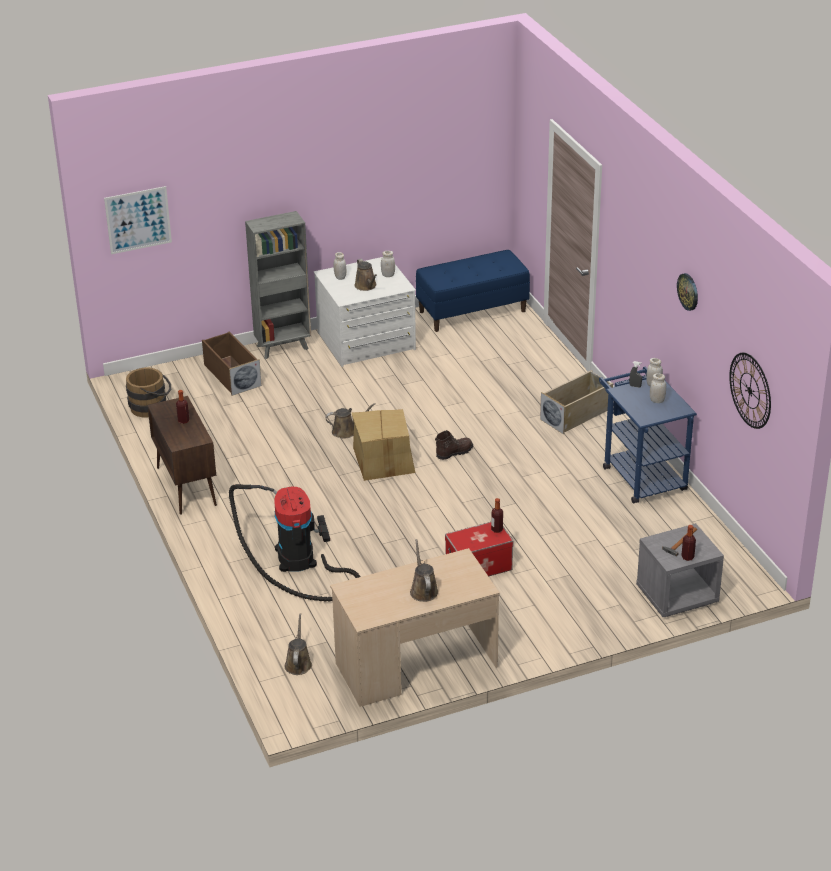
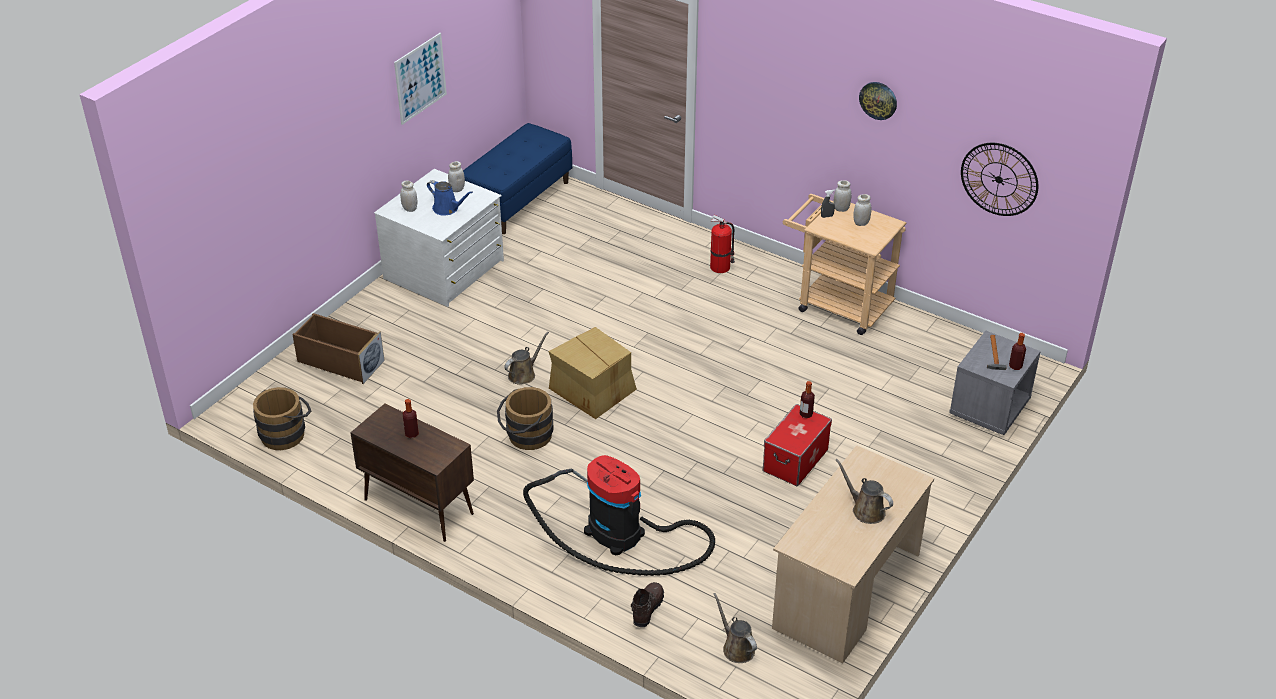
camera: 35 degrees left, 5 degrees up
picture [104,186,172,254] -> picture moved to [394,33,447,125]
grey bookcase [245,211,311,359] -> none
brown watering can [355,259,377,291] -> blue watering can [427,180,473,216]
brown boot [435,430,473,460] -> brown boot moved to [631,582,664,627]
beige storage box [540,370,613,434] -> fire extinguisher [710,215,735,273]
blue cart [599,367,697,504] -> beige cart [783,194,906,335]
none -> brown bucket [497,387,553,450]

